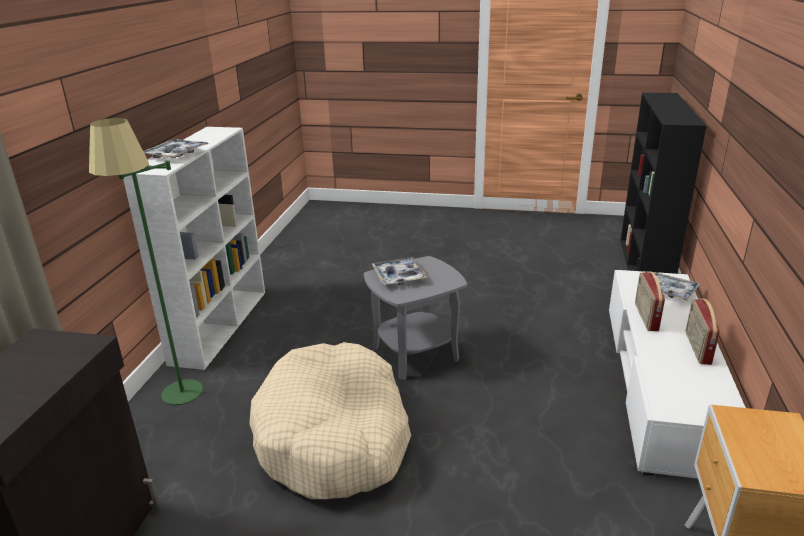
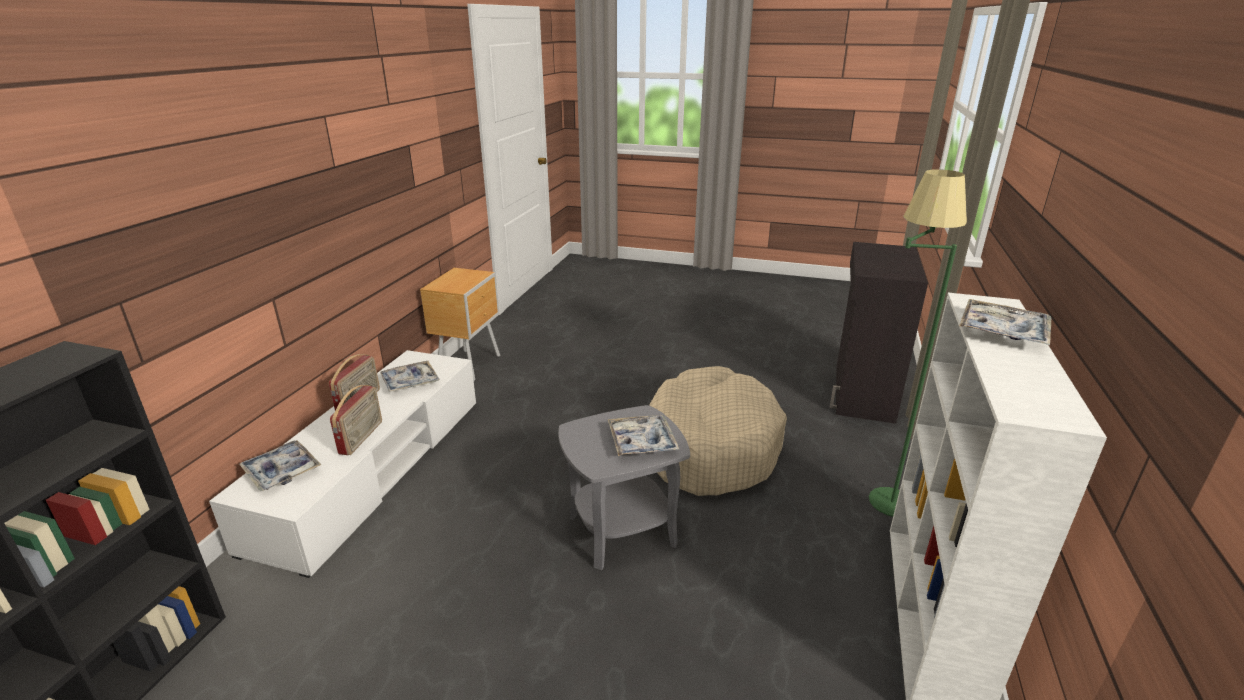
camera: 175 degrees left, 0 degrees up
none -> tray [380,361,440,392]

